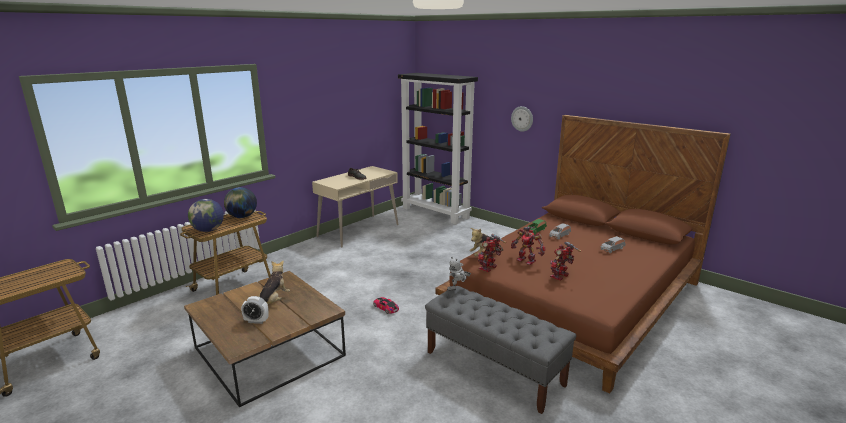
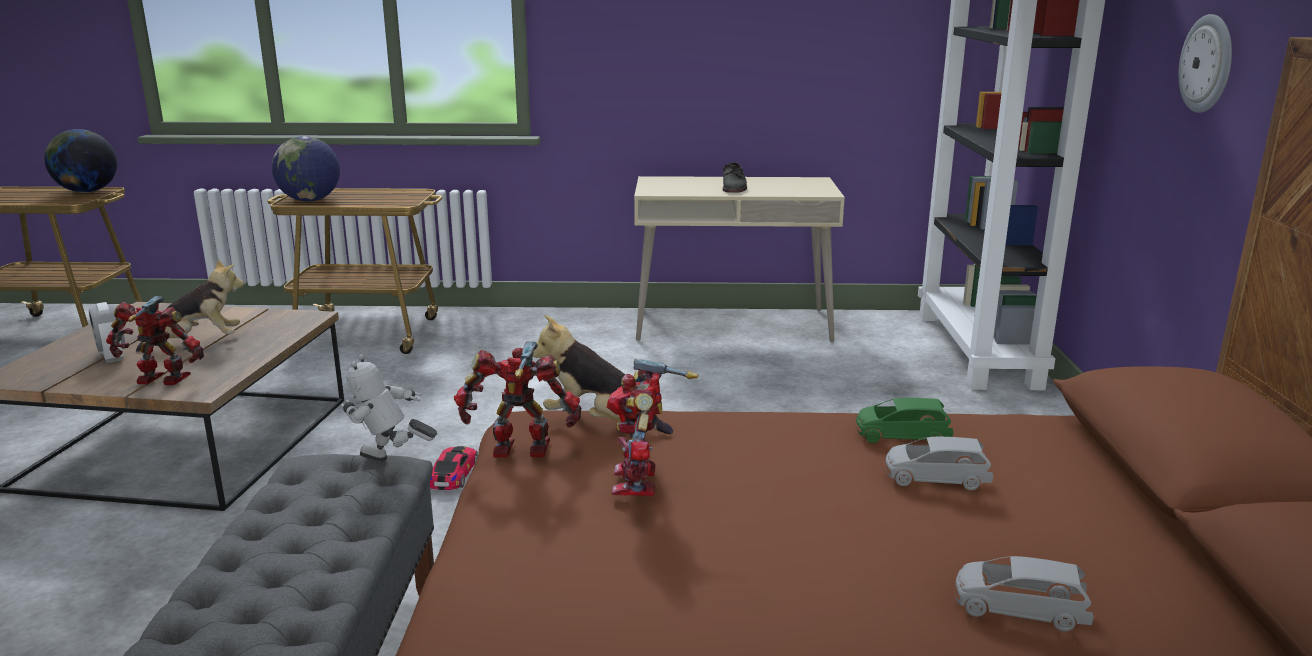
camera: 50 degrees right, 0 degrees up
globe [224,187,257,218] -> globe moved to [44,129,117,192]
toy robot [550,241,581,281] -> toy robot moved to [106,296,204,385]

